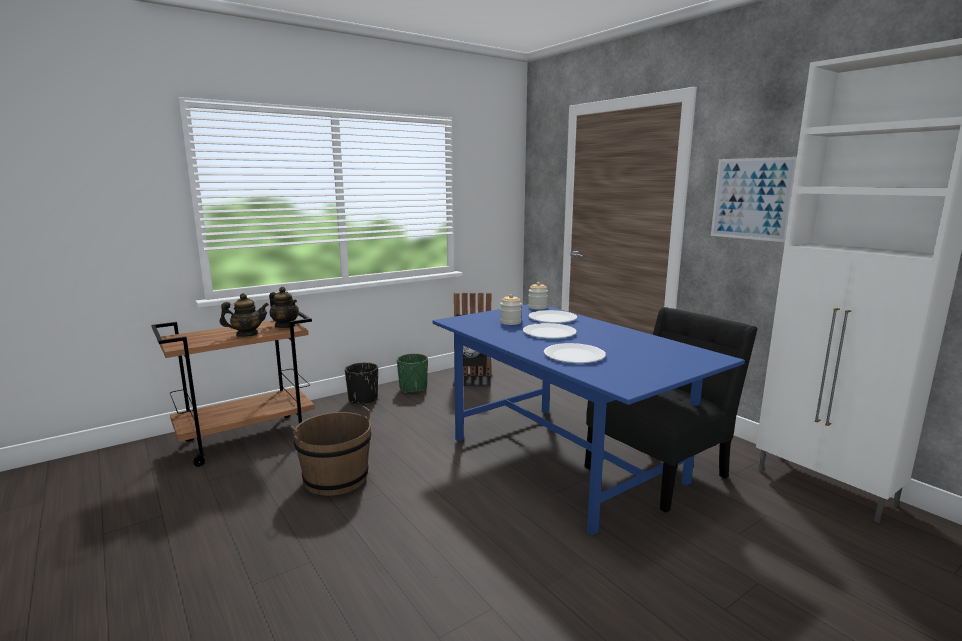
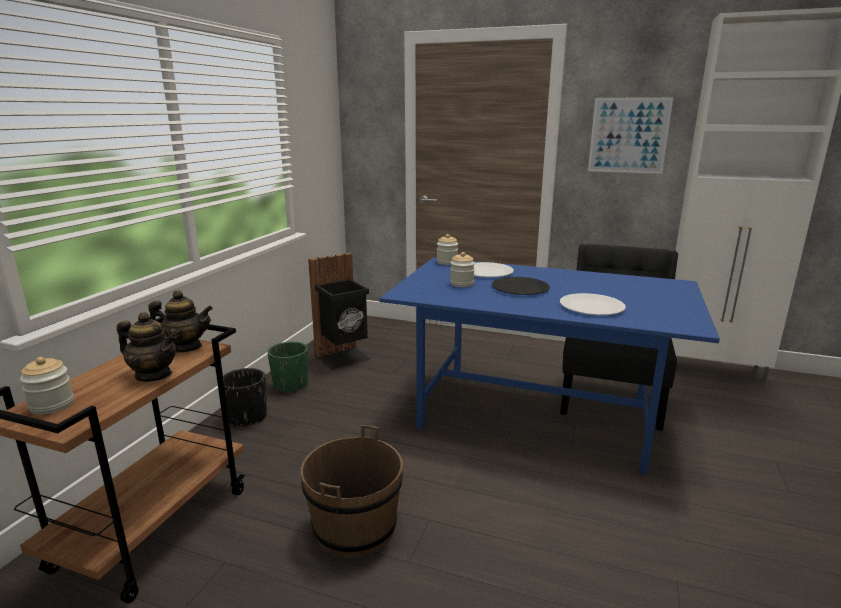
camera: 35 degrees left, 5 degrees up
teapot [220,293,269,337] -> teapot turned 75 degrees clockwise [117,312,177,382]
white plate [523,323,577,338] -> black plate [492,277,550,295]
none -> jar [20,357,74,415]

